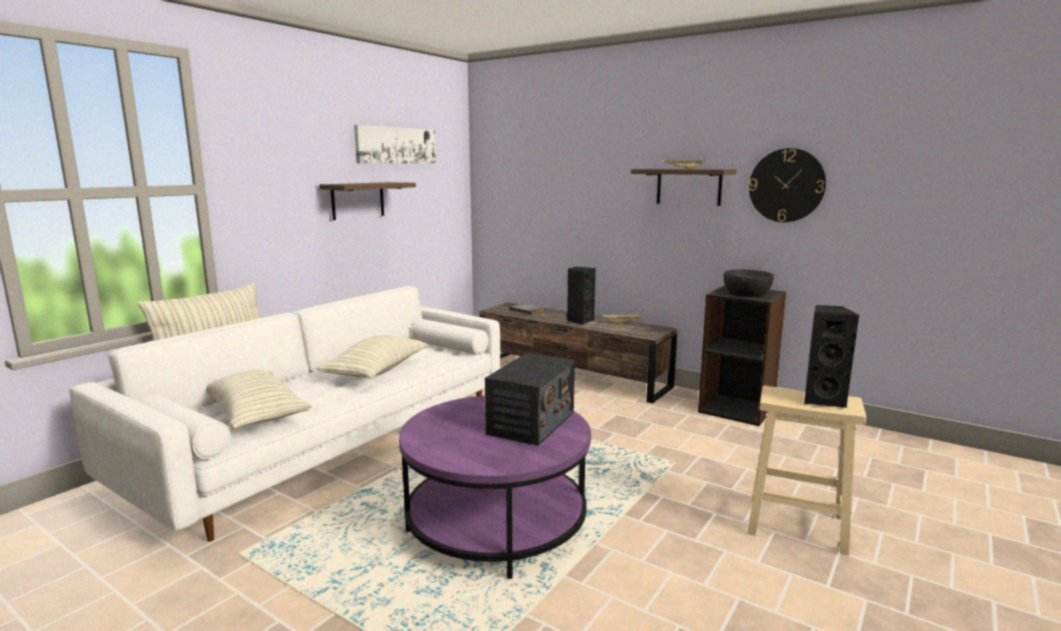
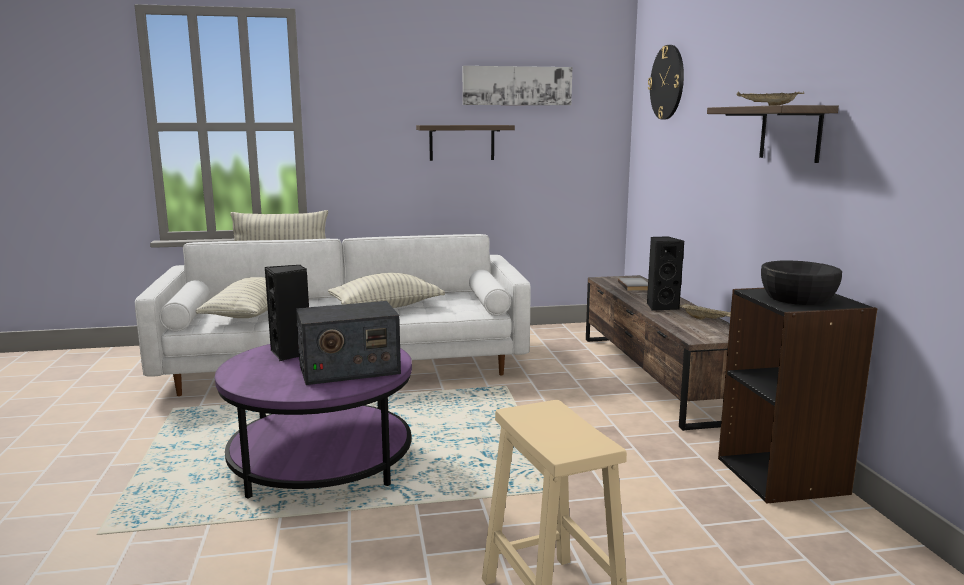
camera: 45 degrees right, 0 degrees up
wall clock [749,148,826,222] -> wall clock moved to [648,45,684,120]
black speaker [804,305,859,408] -> black speaker moved to [265,265,309,361]

